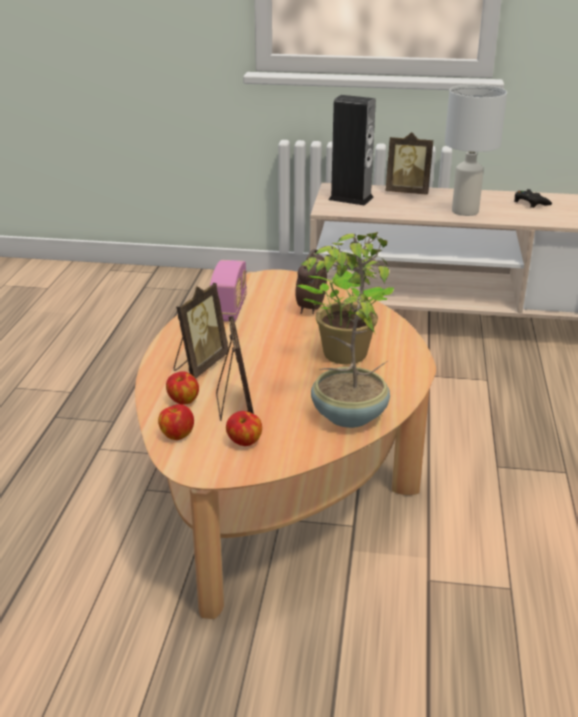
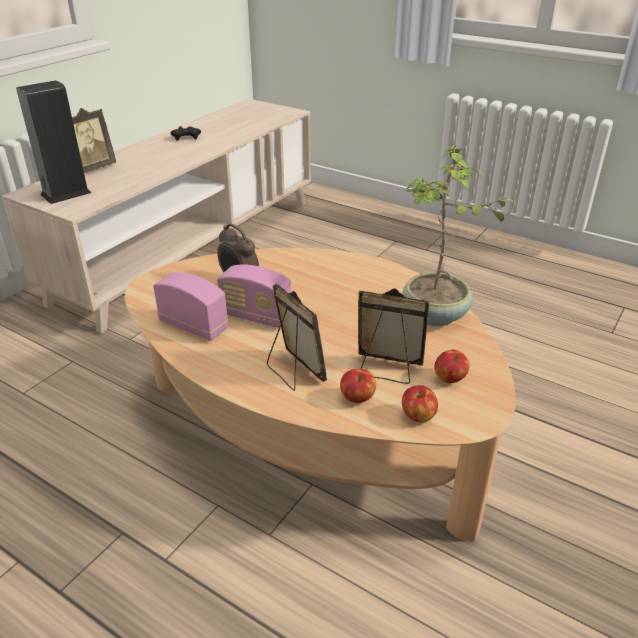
camera: 65 degrees left, 5 degrees up
potted plant [297,270,394,364] -> none
white table lamp [445,85,507,216] -> none
none -> radio [217,264,291,328]

